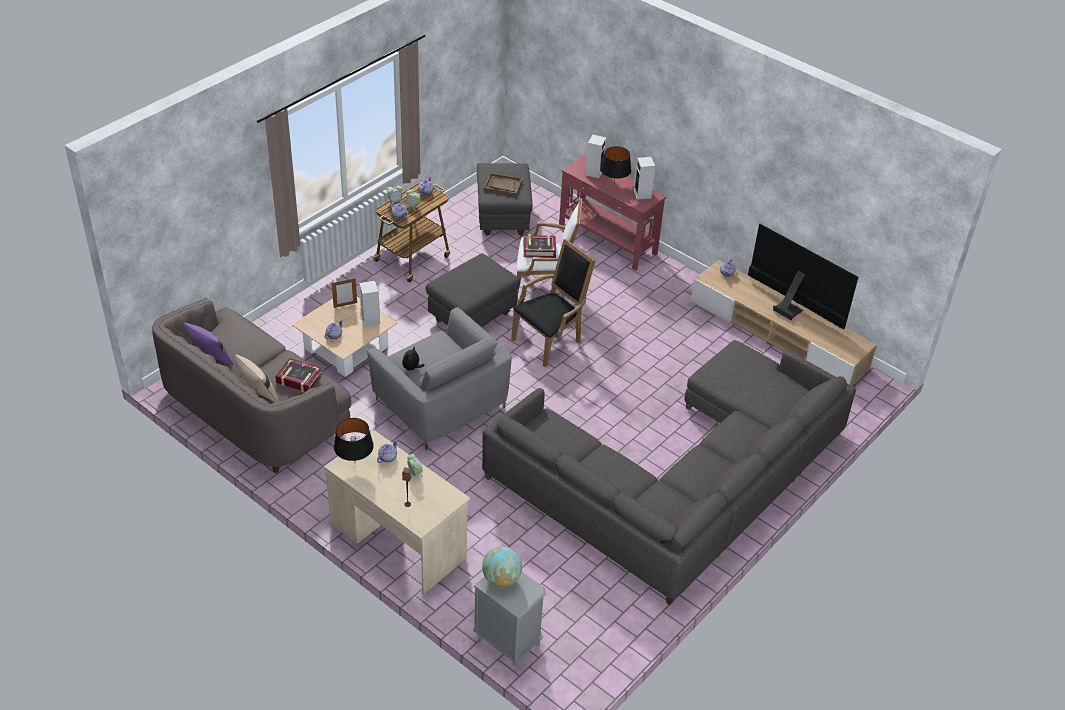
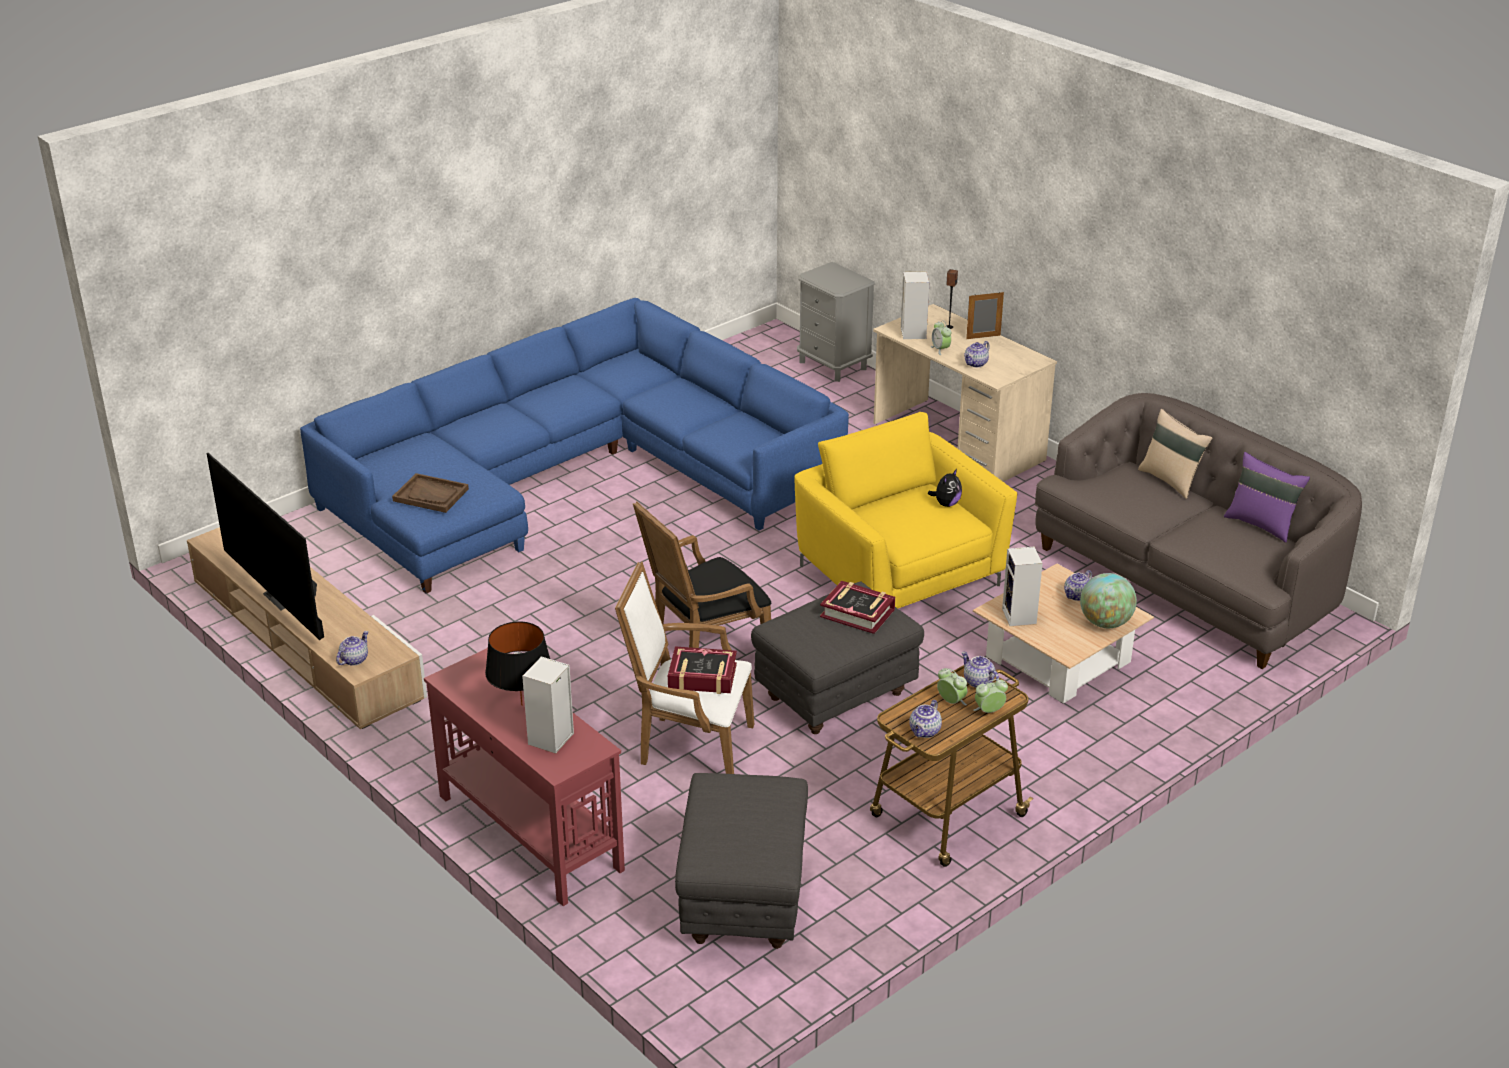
camera: 170 degrees left, 10 degrees down
book [276,358,322,392] -> book moved to [820,581,895,634]
picture frame [332,278,357,308] -> picture frame moved to [966,291,1004,339]
black table lamp [334,418,374,462] -> none
grey armchair [367,307,512,450] -> yellow armchair [795,412,1017,609]
grey sofa [482,340,856,605] -> blue sofa [300,298,849,594]
globe [482,546,522,587] -> globe moved to [1080,573,1137,628]
brown tray [484,173,523,196] -> brown tray moved to [392,473,469,513]
speaker [633,157,655,200] -> speaker moved to [901,272,929,339]

